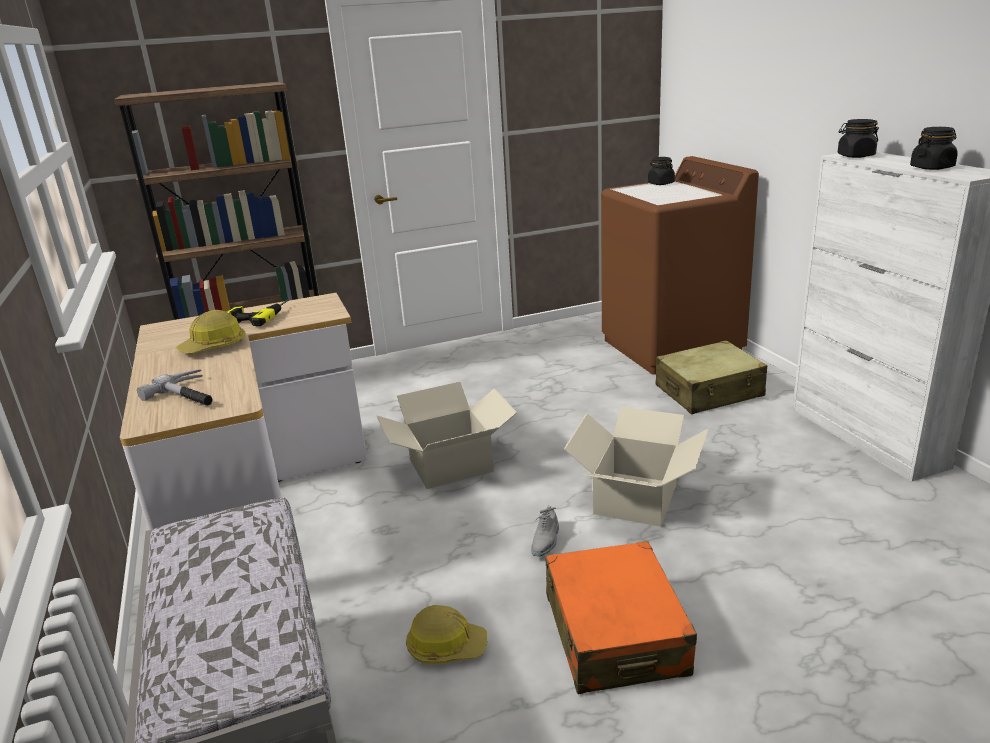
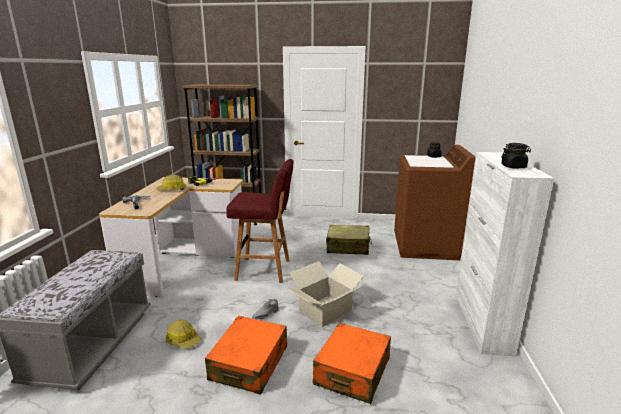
camera: 25 degrees right, 5 degrees down
cardboard box [376,382,517,489] -> red stool [226,159,293,283]
beige suitcase [655,340,767,414] -> beige suitcase moved to [326,225,372,255]
black jar [837,119,879,158] -> none
none -> orange suitcase [313,323,391,404]

